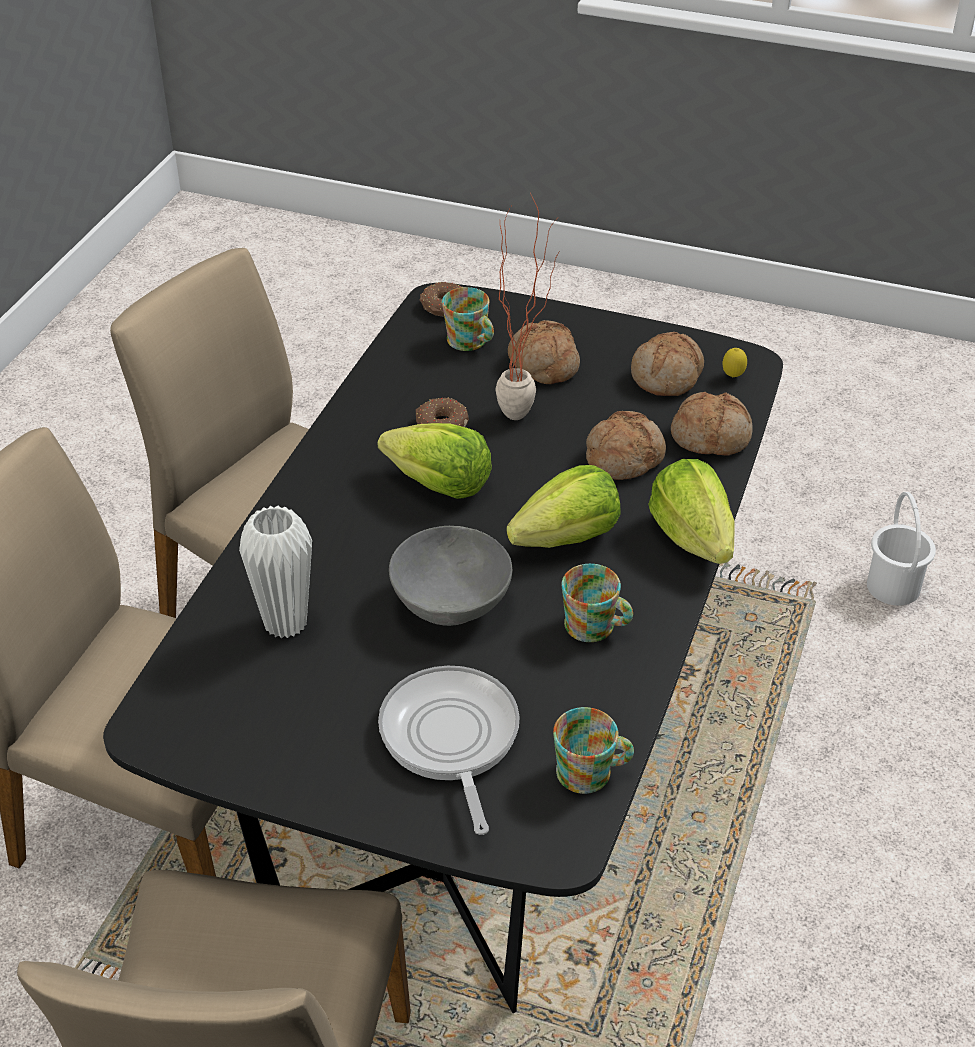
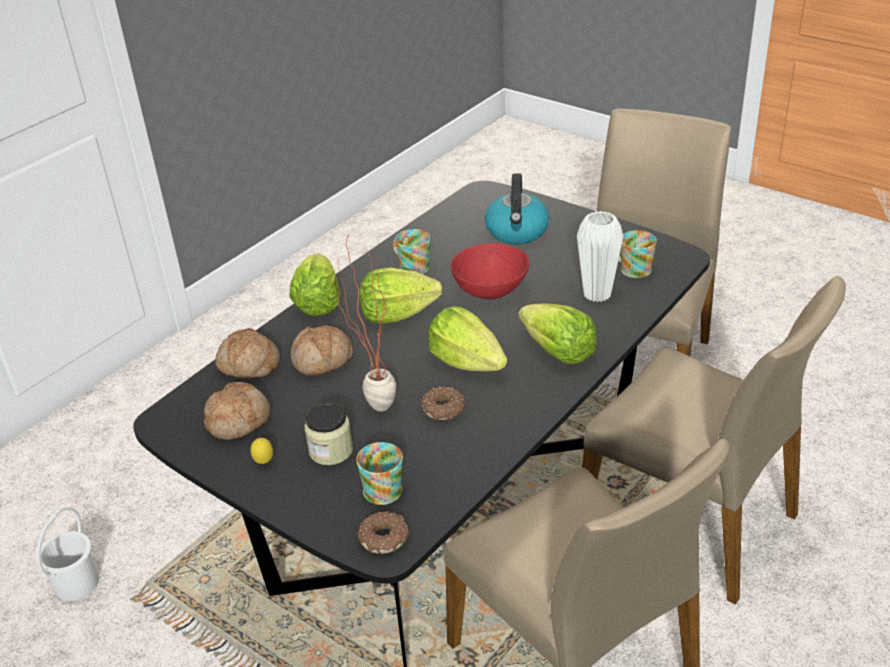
camera: 160 degrees left, 5 degrees down
frying pan [378,666,520,835] -> kettle [485,173,549,244]
grey bowl [389,526,512,626] -> red bowl [451,243,529,300]
bread [508,320,580,384] -> jar [304,403,353,465]
mug [553,707,634,794] -> mug moved to [618,230,657,279]
lemon [722,348,747,377] -> lemon moved to [251,438,273,464]
none -> lettuce [518,304,597,364]

